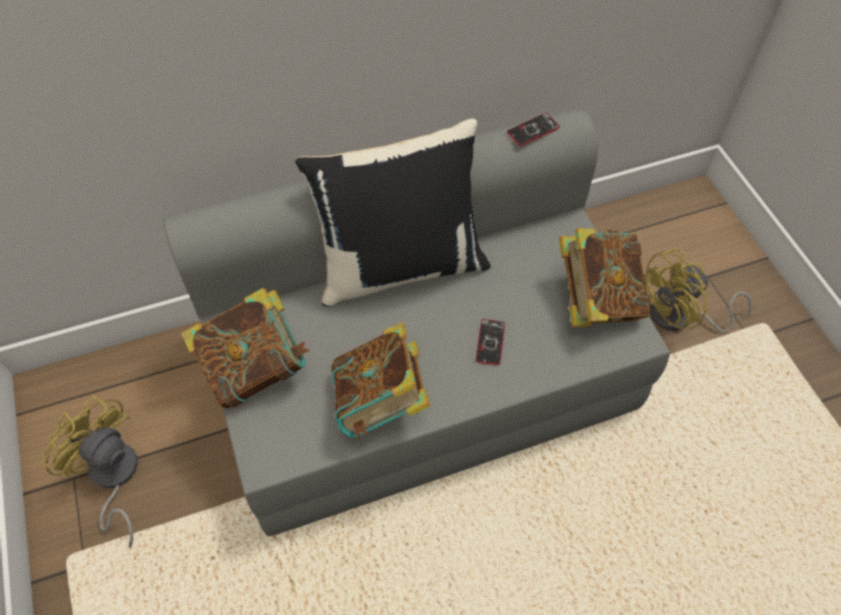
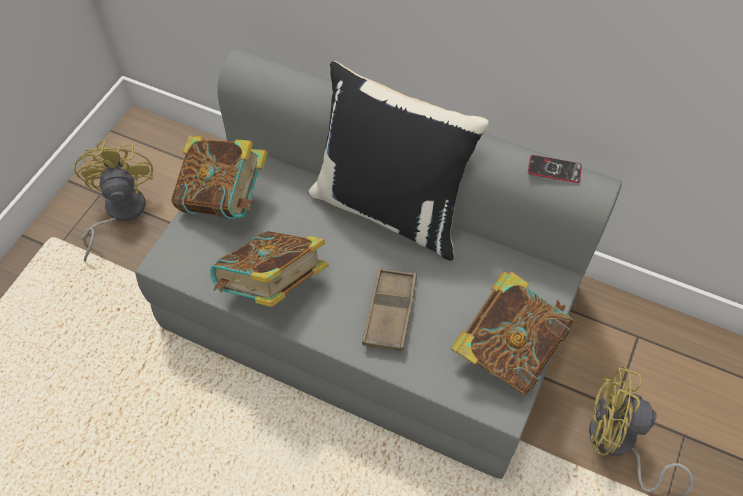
camera: 45 degrees right, 0 degrees up
phone [476,319,505,365] -> brown tray [362,268,417,351]

